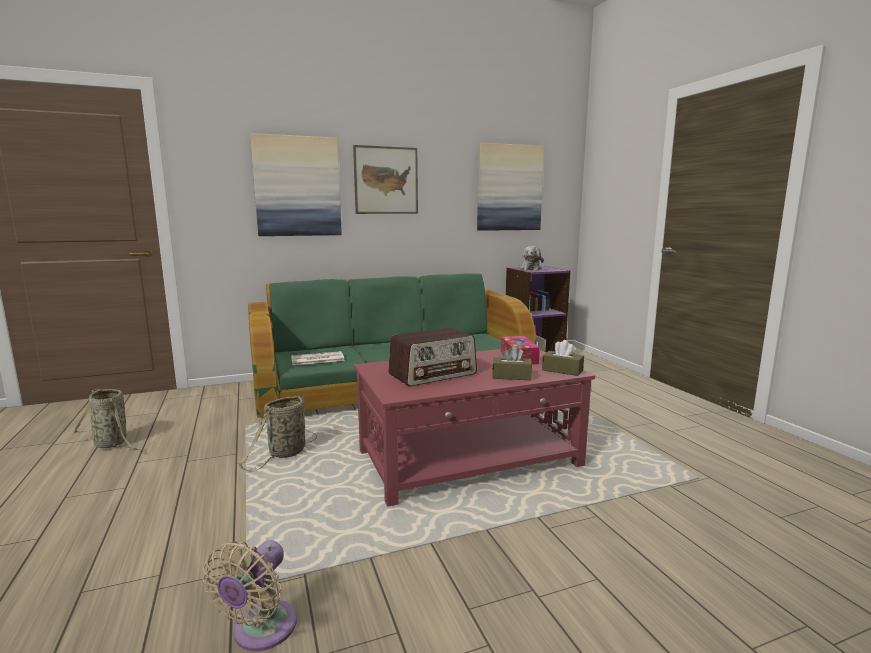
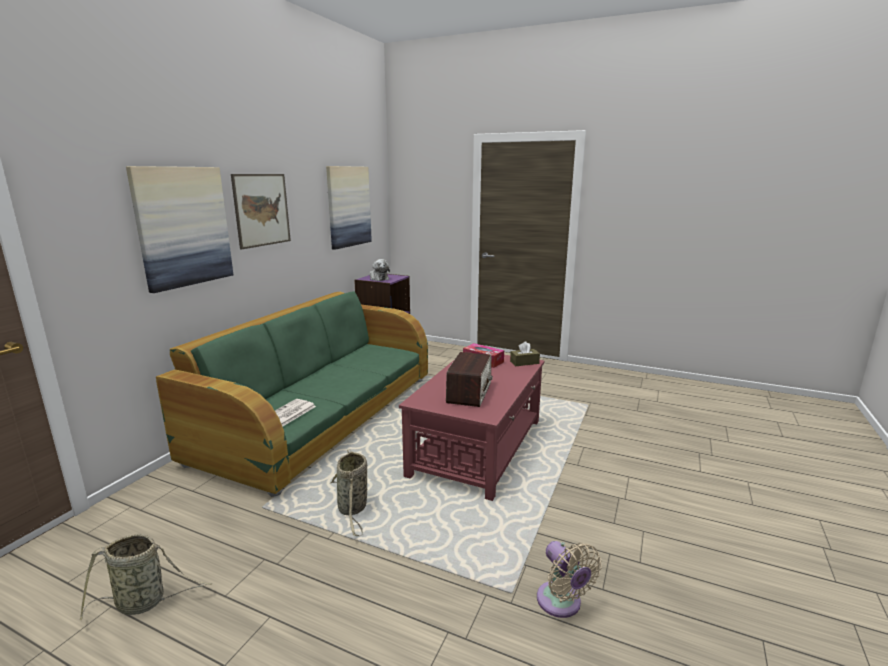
camera: 45 degrees left, 5 degrees up
brown tissue box [493,345,532,380] -> none

